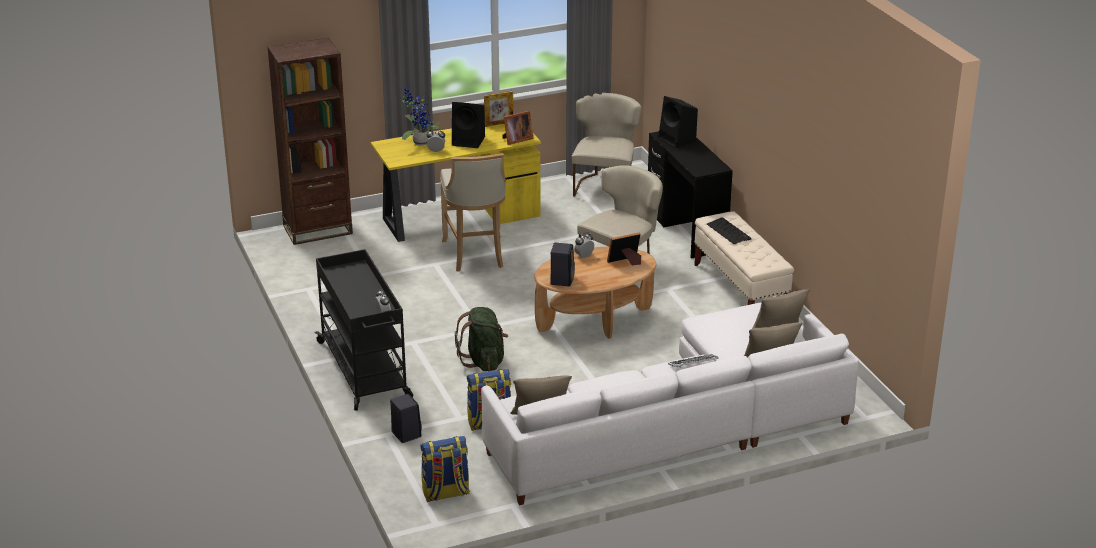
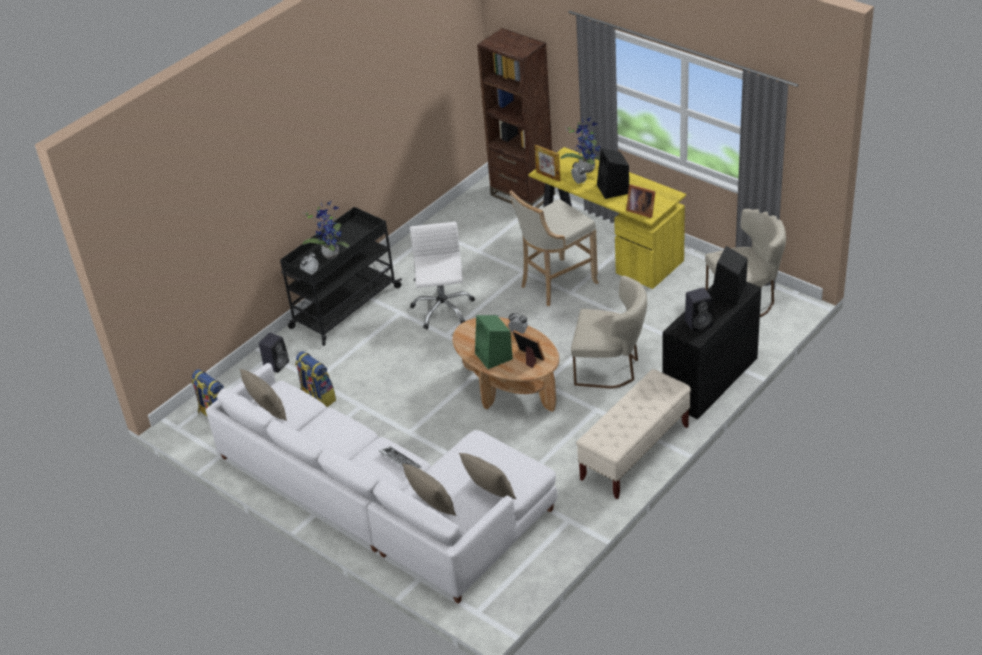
camera: 65 degrees right, 10 degrees up
green backpack [455,307,508,372] -> none
picture frame [484,91,513,127] -> picture frame moved to [535,145,560,181]
black speaker [550,243,575,286] -> black speaker moved to [685,288,713,332]
keyboard [707,217,751,244] -> none
none -> potted plant [302,201,349,259]
none -> white office chair [410,222,475,329]
none -> green speaker [475,315,513,369]

